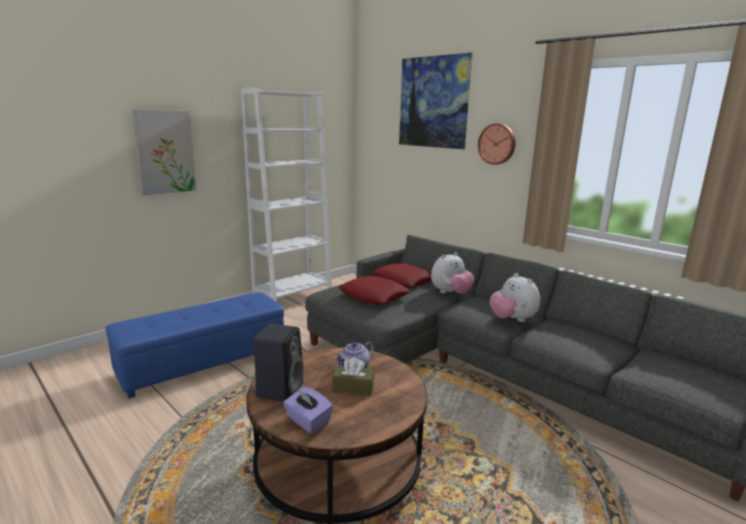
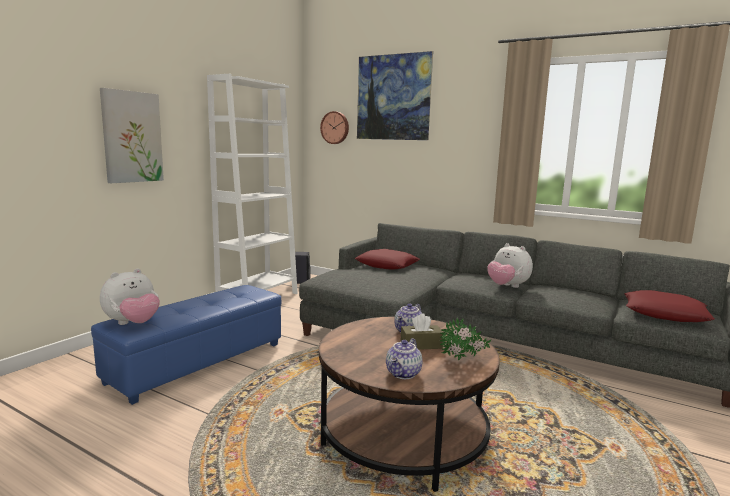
camera: 15 degrees left, 5 degrees down
black speaker [254,323,304,402] -> black speaker moved to [295,252,311,284]
purple tissue box [283,387,333,434] -> teapot [386,338,422,379]
red pillow [338,276,411,304] -> red pillow moved to [624,290,715,322]
plush toy [431,252,474,294] -> plush toy moved to [100,268,160,325]
wall clock [478,124,516,165] -> wall clock moved to [320,111,349,144]
none -> potted plant [440,318,491,361]

